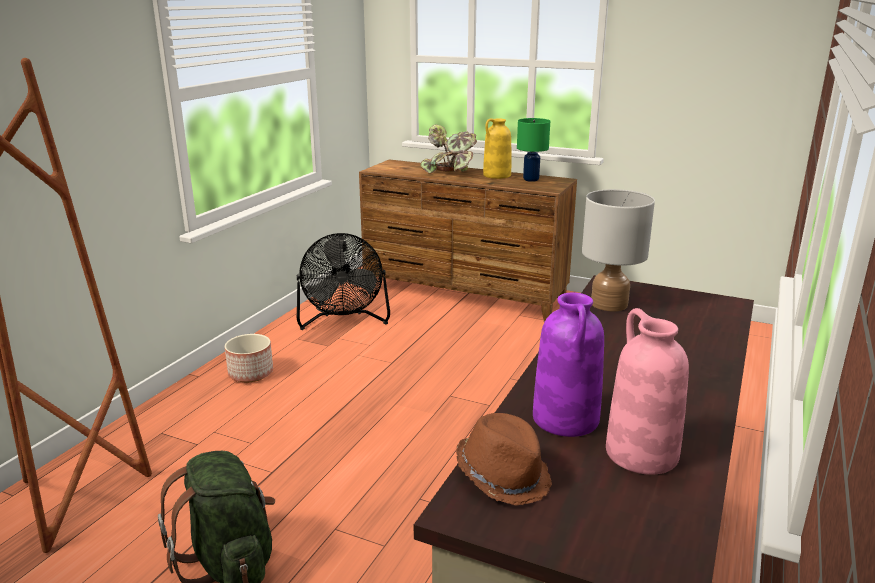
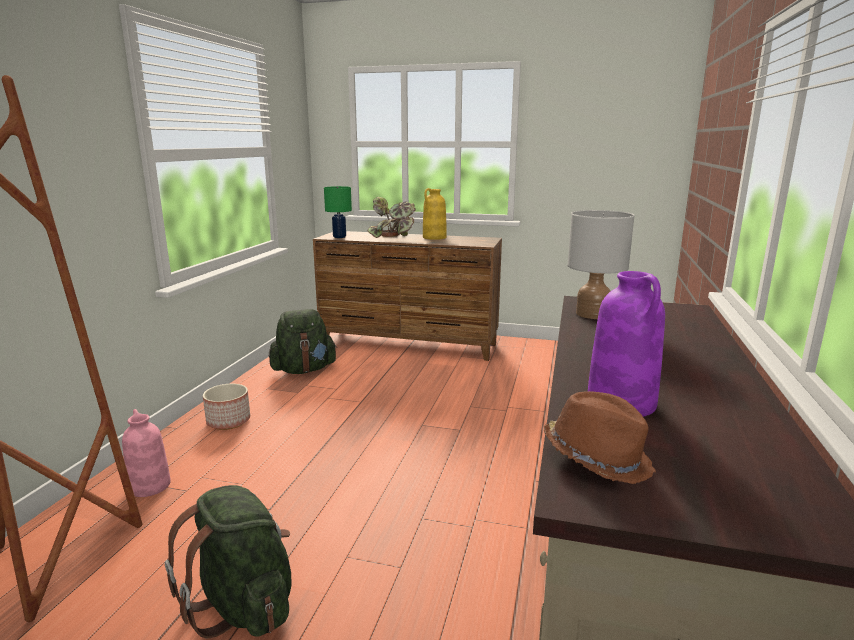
camera: 10 degrees left, 5 degrees down
black fan [297,233,390,330] -> green backpack [269,309,337,374]
green table lamp [517,118,550,182] -> green table lamp moved to [324,186,352,238]
pink vase [606,308,689,475] -> pink vase moved to [122,409,171,497]

